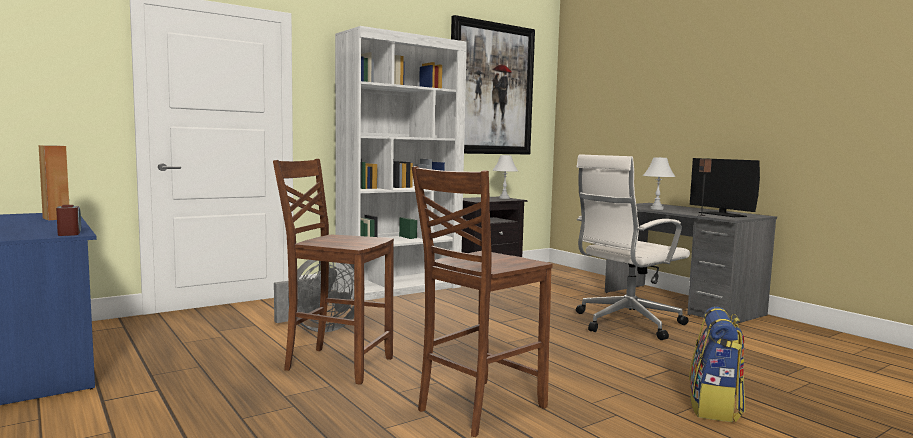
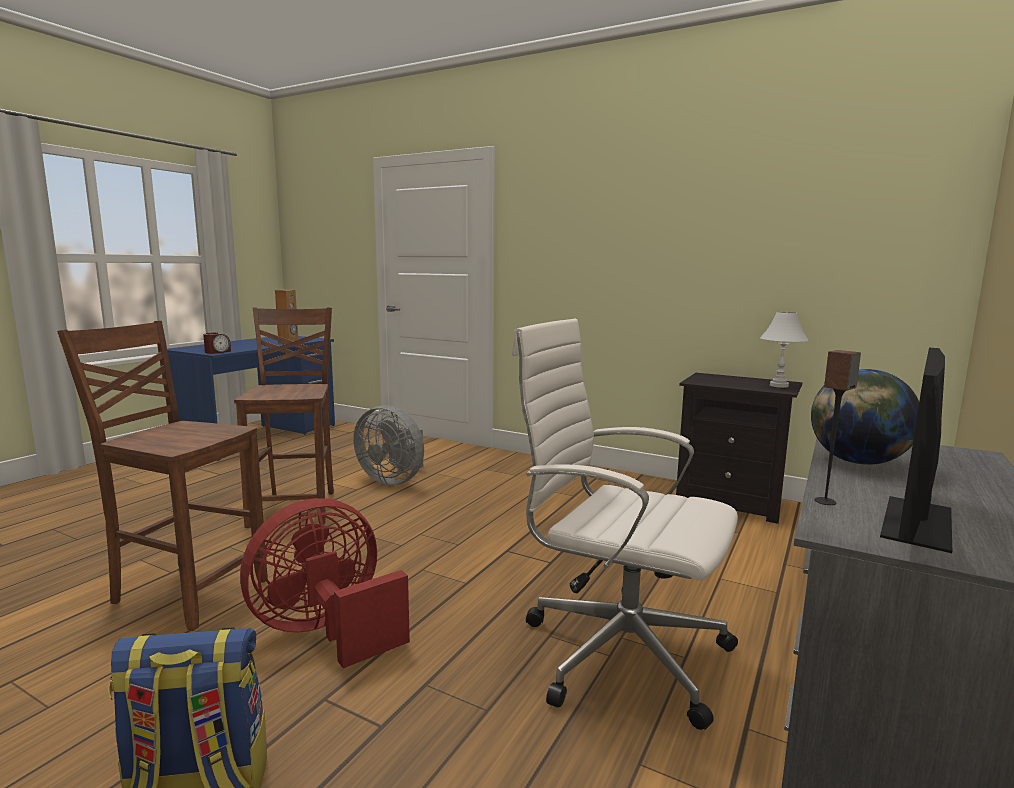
camera: 65 degrees right, 5 degrees up
white bookcase [335,26,467,301] -> none
picture [451,15,535,154] -> none
white table lamp [643,157,675,210] -> globe [811,369,919,465]
none -> red fan [240,498,410,668]

